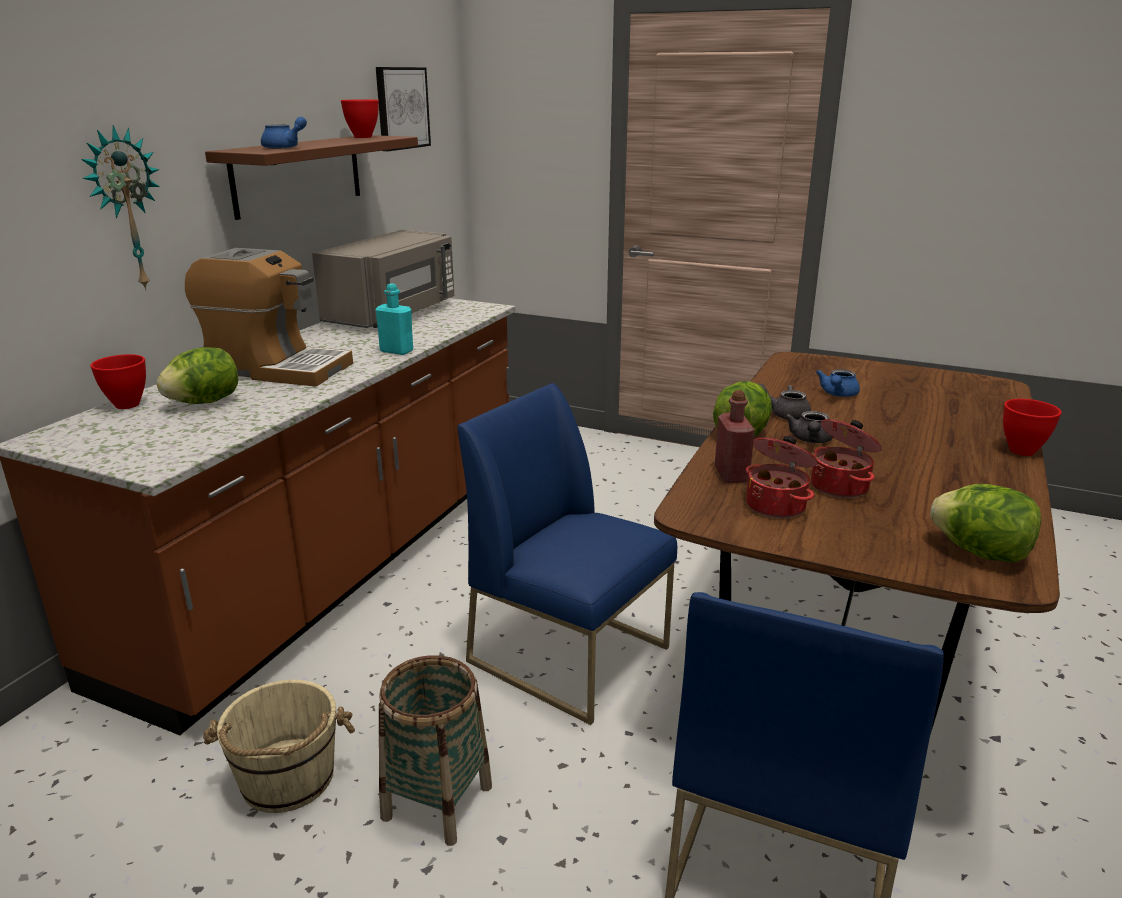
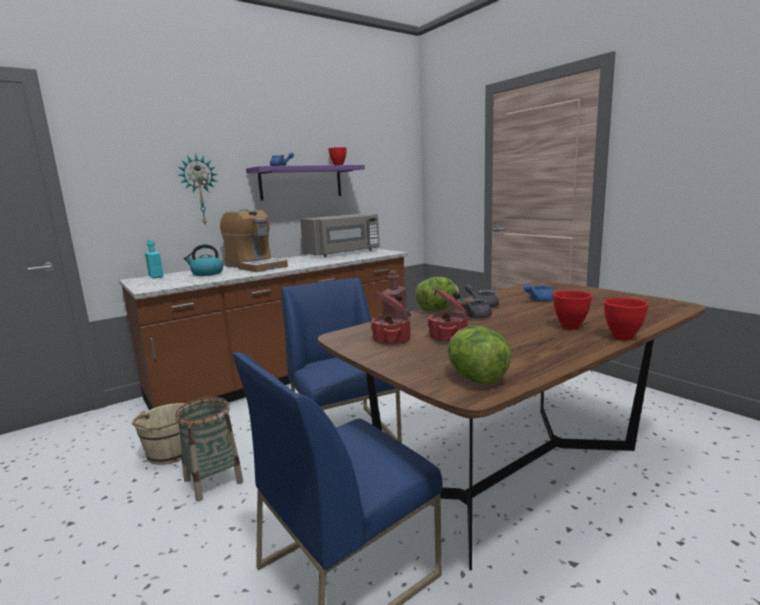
camera: 30 degrees right, 10 degrees down
red bowl [90,354,146,409] -> red bowl moved to [553,290,592,330]
lettuce [156,347,238,404] -> kettle [184,244,223,276]
brown shelf [205,135,418,220] -> purple shelf [246,165,365,200]
turquoise bottle [375,283,413,355] -> turquoise bottle moved to [145,239,164,278]
picture [376,67,431,151] -> none

